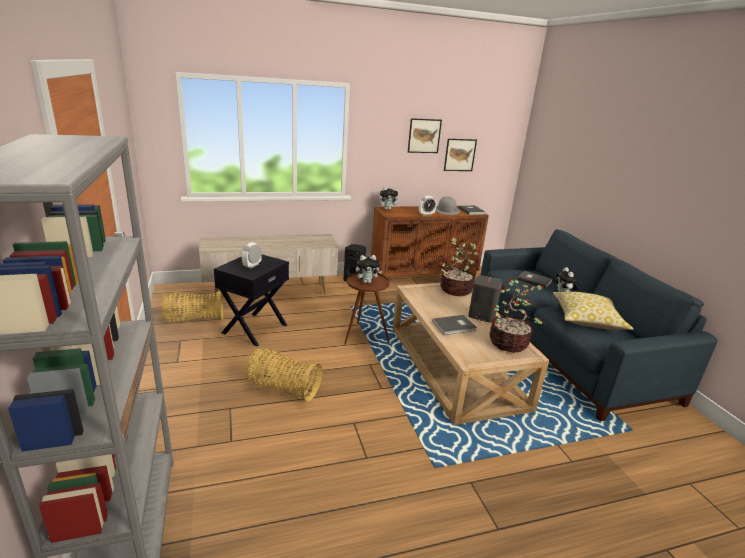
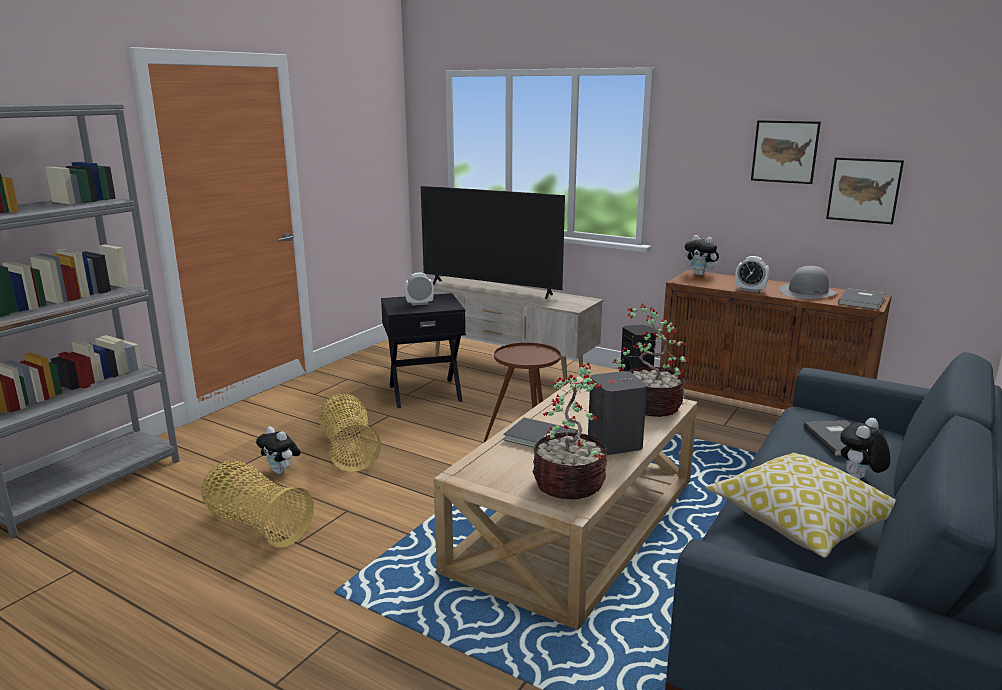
camera: 50 degrees right, 5 degrees down
basket [162,291,223,322] -> basket moved to [201,461,314,548]
plush toy [356,255,382,283] -> plush toy moved to [256,427,301,474]
none -> television [421,186,565,299]

